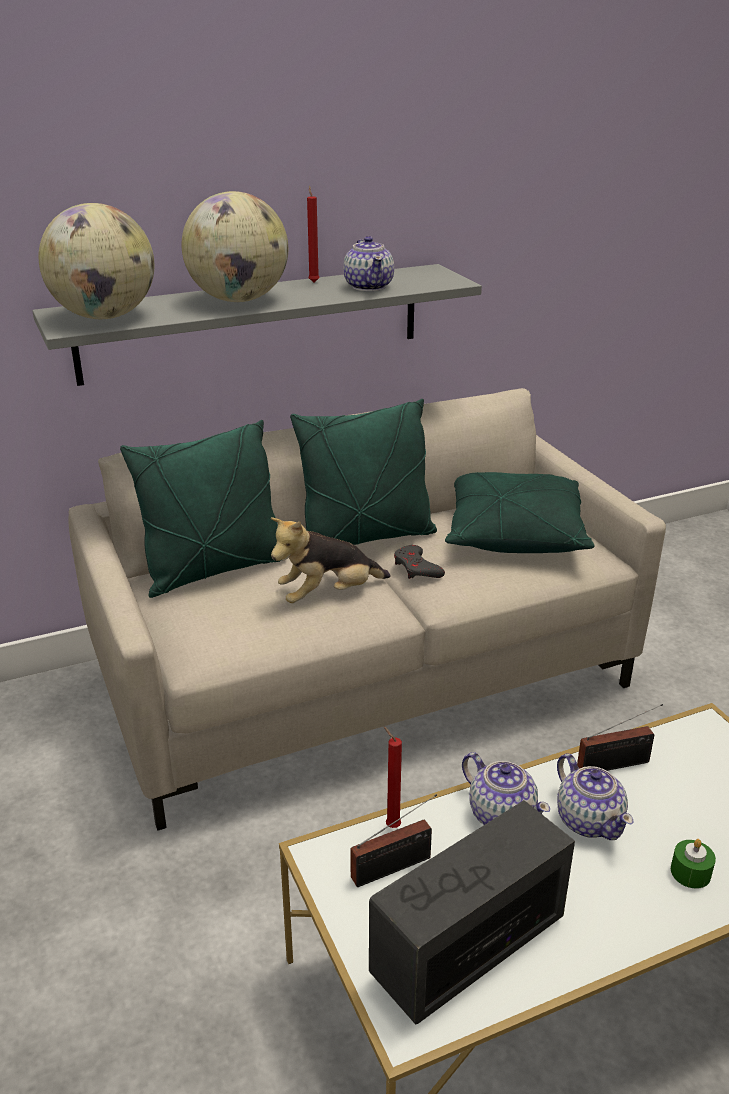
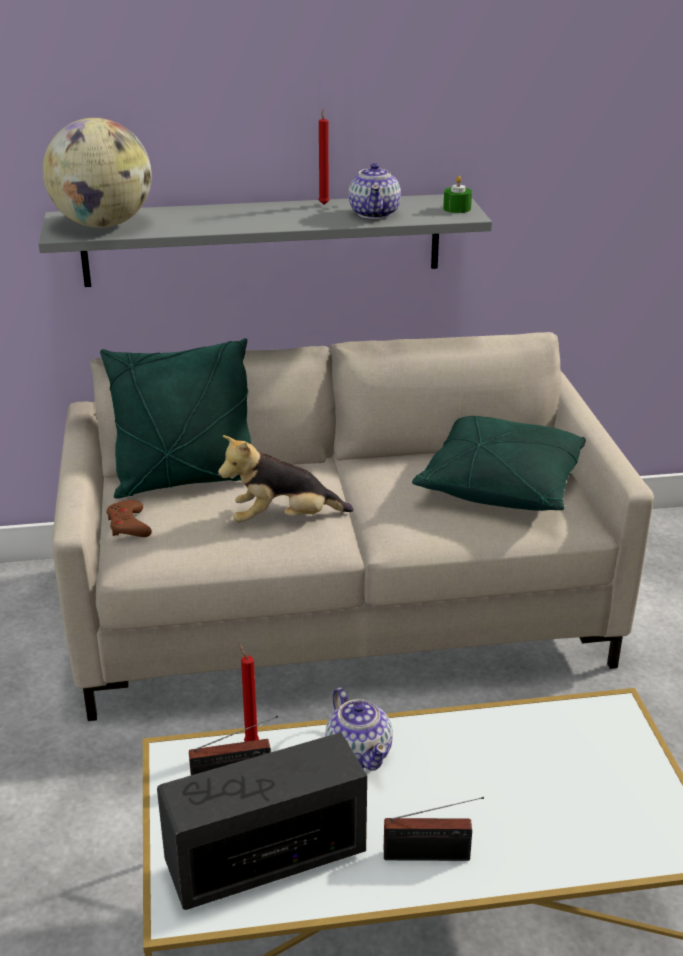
camera: 15 degrees right, 0 degrees up
globe [182,191,288,302] -> none
green pillow [290,399,437,545] -> none
grey game controller [394,545,445,579] -> none
teapot [557,753,634,840] -> none
radio [577,704,663,771] -> radio moved to [384,797,484,861]
green candle [671,839,716,889] -> green candle moved to [443,176,472,213]
none -> brown game controller [106,500,152,537]

